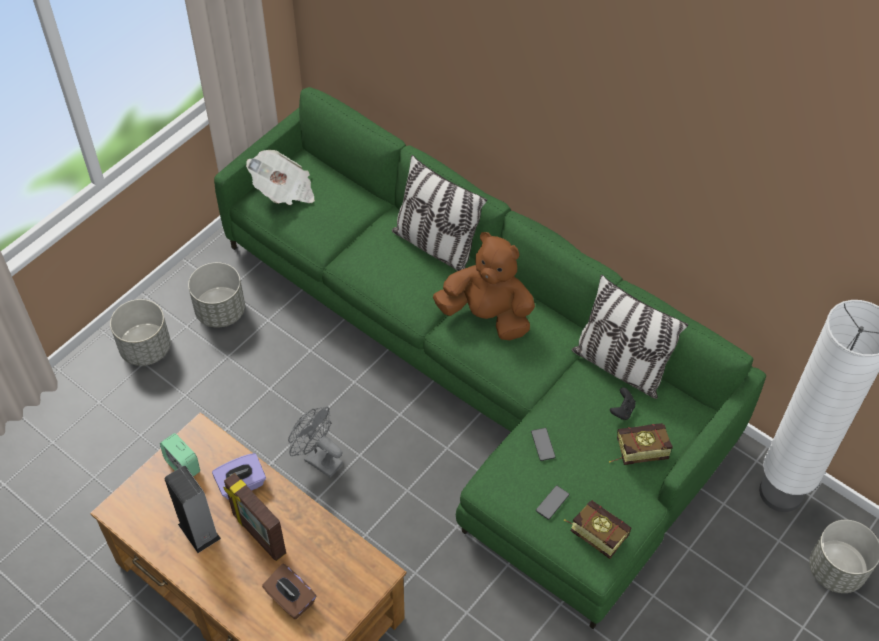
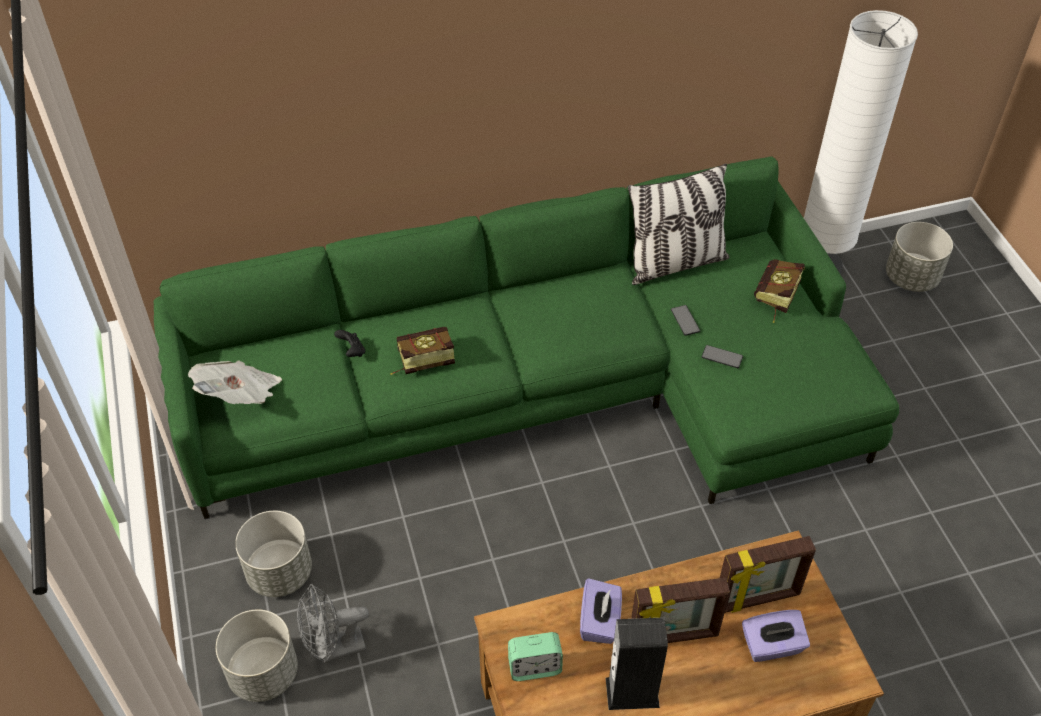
camera: 55 degrees left, 5 degrees down
brown tissue box [262,564,317,619] -> purple tissue box [742,610,810,662]
grey fan [288,407,343,478] -> grey fan moved to [297,584,369,664]
pillow [392,155,487,271] -> none
brown plush toy [433,232,535,340] -> none
phone [536,485,569,520] -> phone moved to [671,305,700,336]
book [564,500,631,559] -> book moved to [390,327,455,375]
black game controller [610,387,636,420] -> black game controller moved to [334,330,365,357]
none -> picture frame [720,536,816,613]

